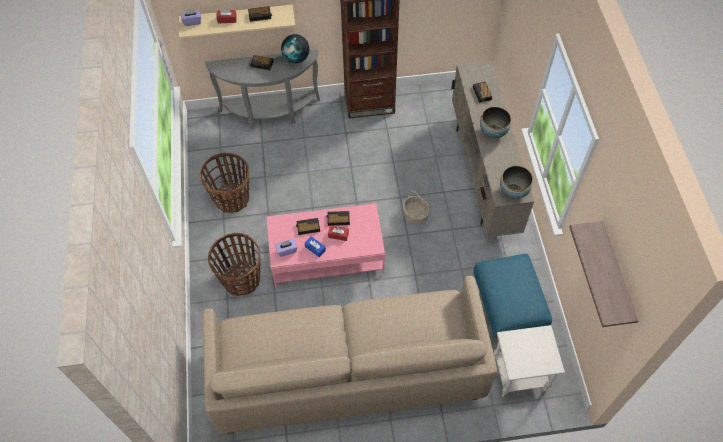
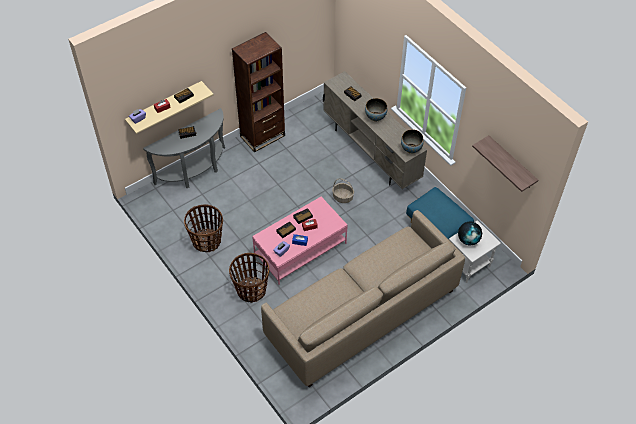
camera: 30 degrees left, 5 degrees down
globe [281,34,310,63] -> globe moved to [458,221,482,246]

